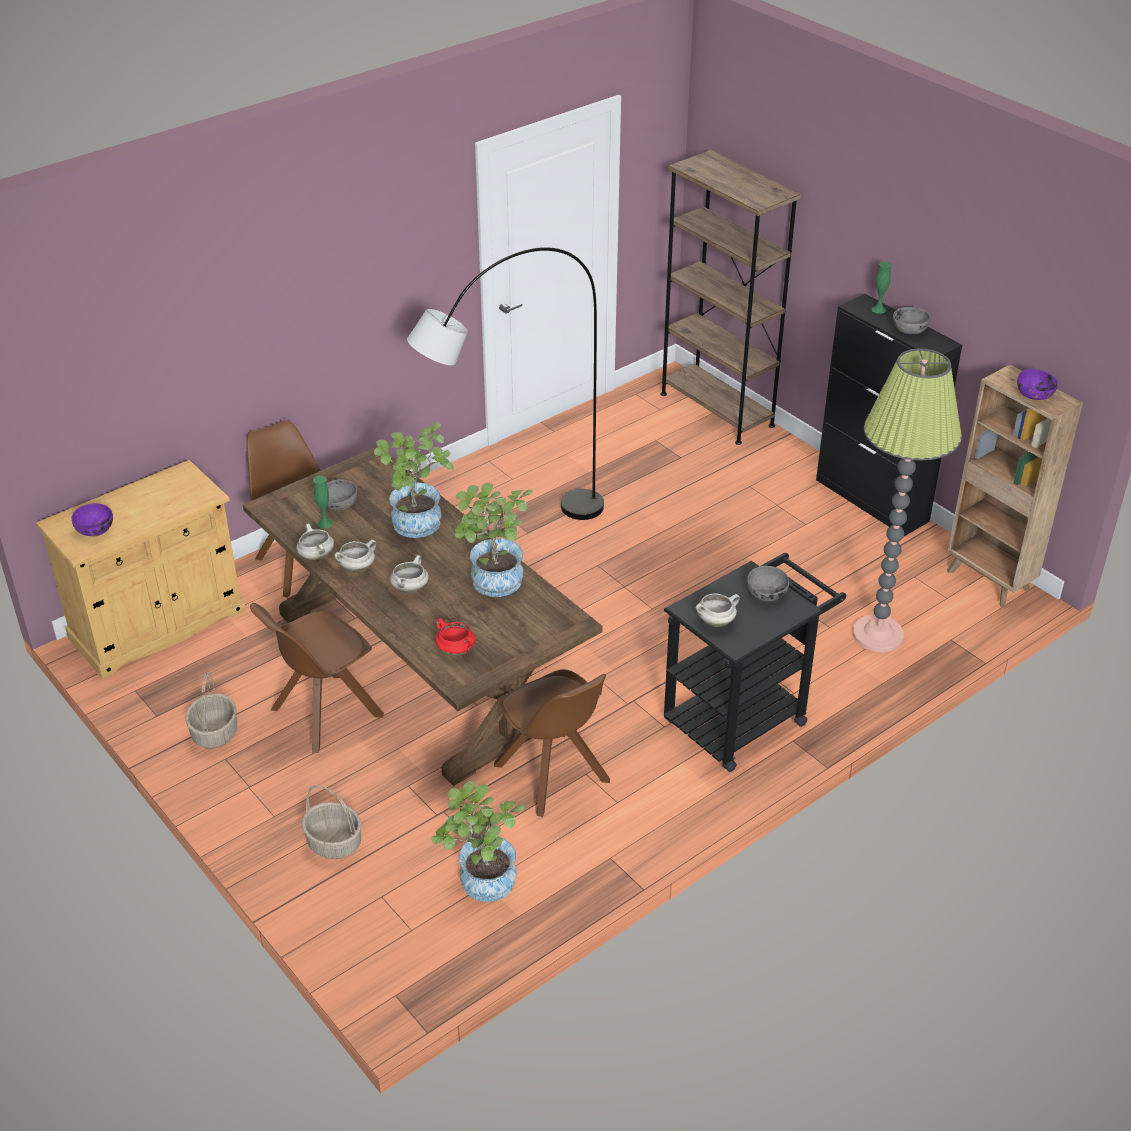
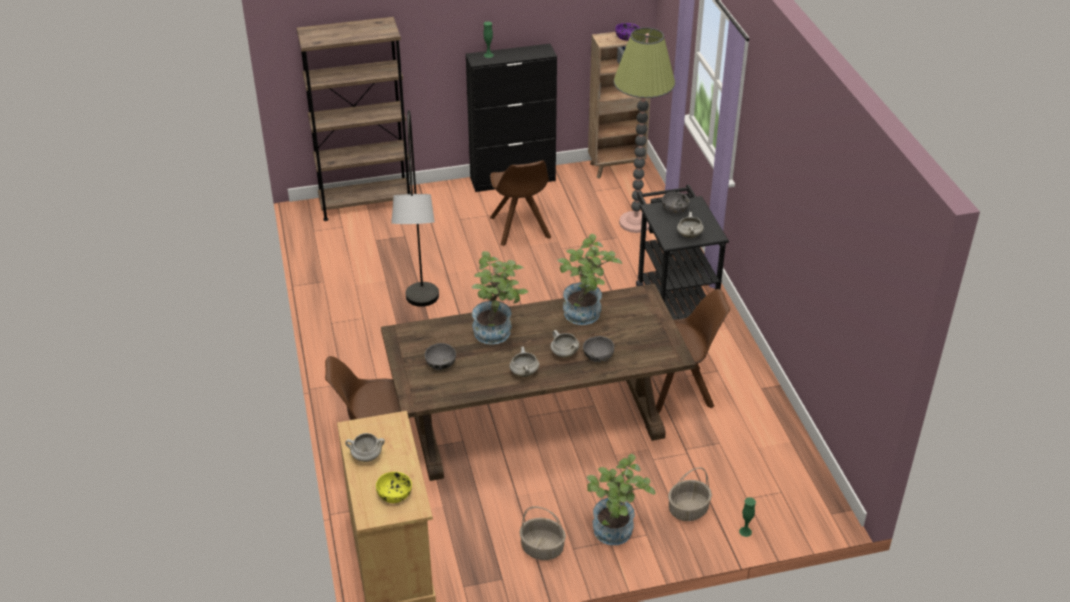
camera: 65 degrees left, 0 degrees up
purple bowl [72,503,113,536] -> yellow bowl [376,472,412,503]
brown chair [250,603,384,753] -> brown chair moved to [490,160,551,246]
white cooking pot [296,523,334,561] -> white cooking pot moved to [345,433,385,462]
green vase [313,476,333,529] -> green vase moved to [739,497,756,537]
potted plant [431,781,525,902] -> potted plant moved to [587,454,656,545]
red cooking pot [435,618,475,656] -> none
grey bowl [893,307,931,334] -> grey bowl moved to [583,336,614,362]

